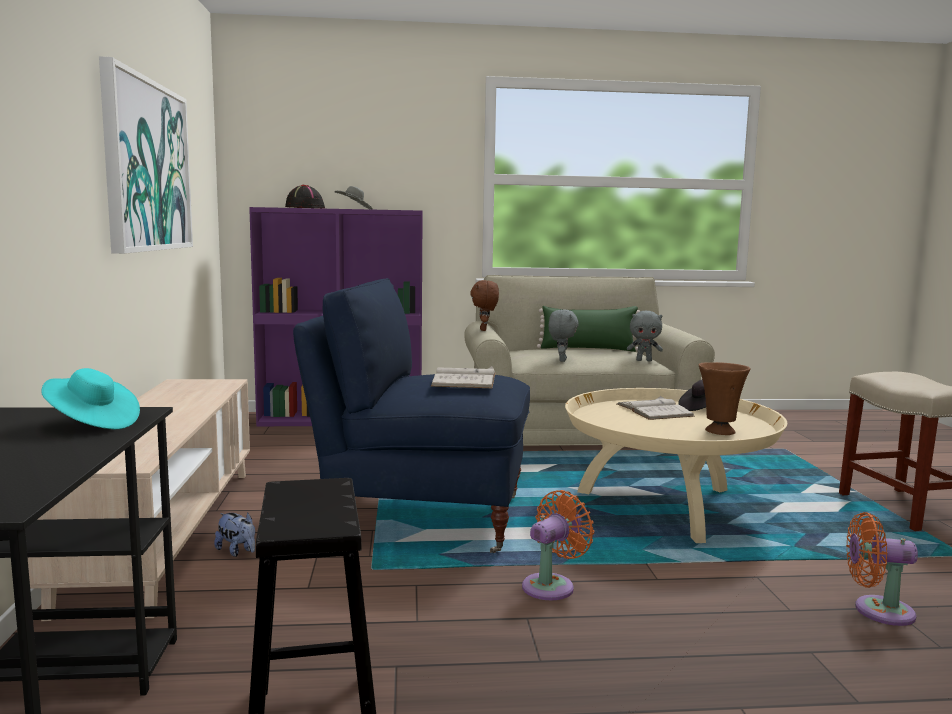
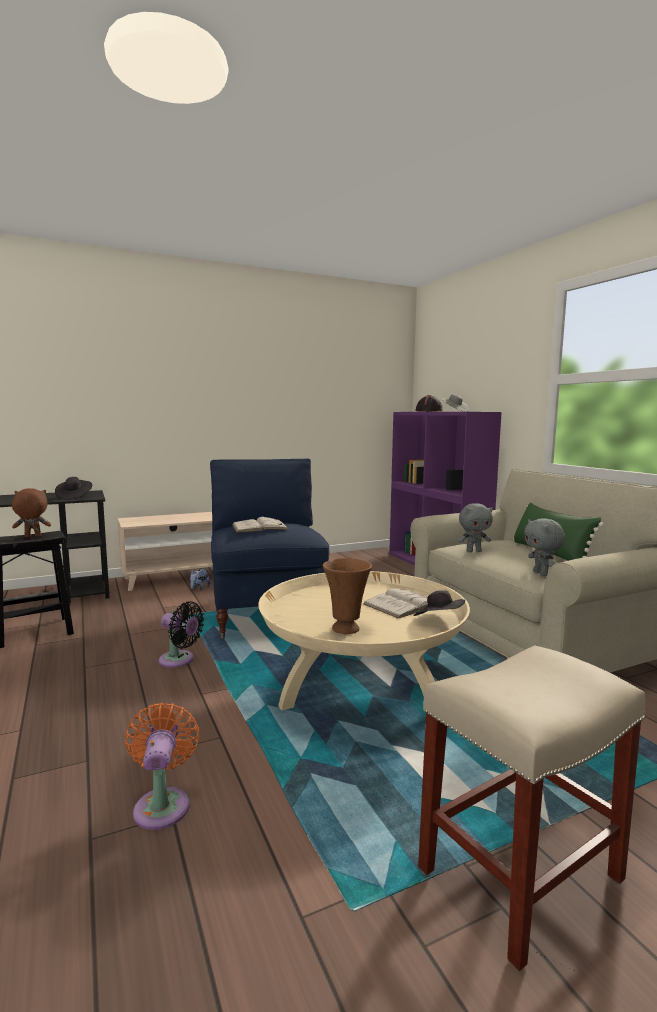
camera: 70 degrees right, 0 degrees up
turquoise hat [41,368,140,429] -> black hat [55,477,92,500]
picture [99,56,193,254] -> none
brown plush toy [470,280,499,331] -> brown plush toy moved to [12,488,51,538]
orange fan [522,490,594,600] -> black fan [159,601,204,668]

